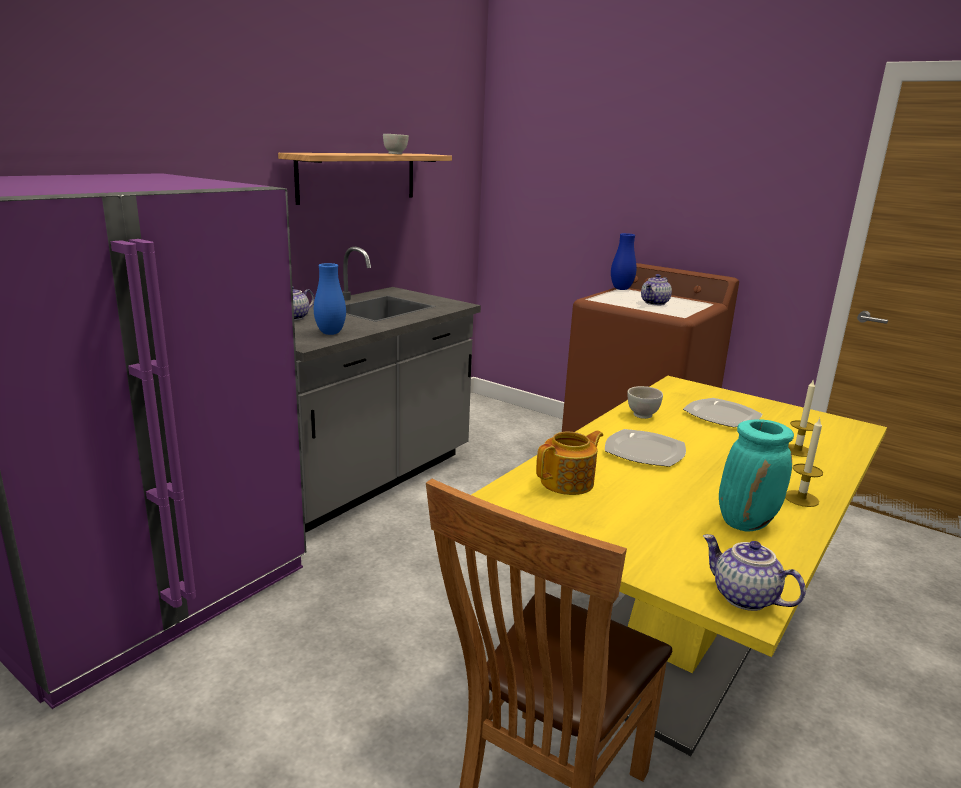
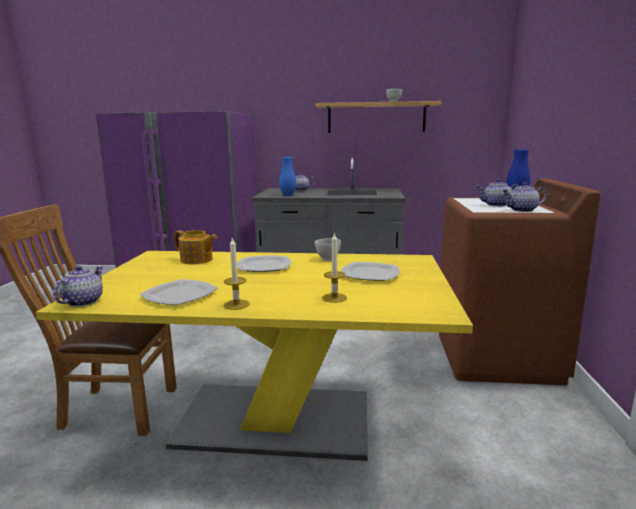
camera: 60 degrees right, 5 degrees down
turquoise vase [719,419,794,532] -> plate [139,279,218,305]
none -> teapot [501,182,547,212]

